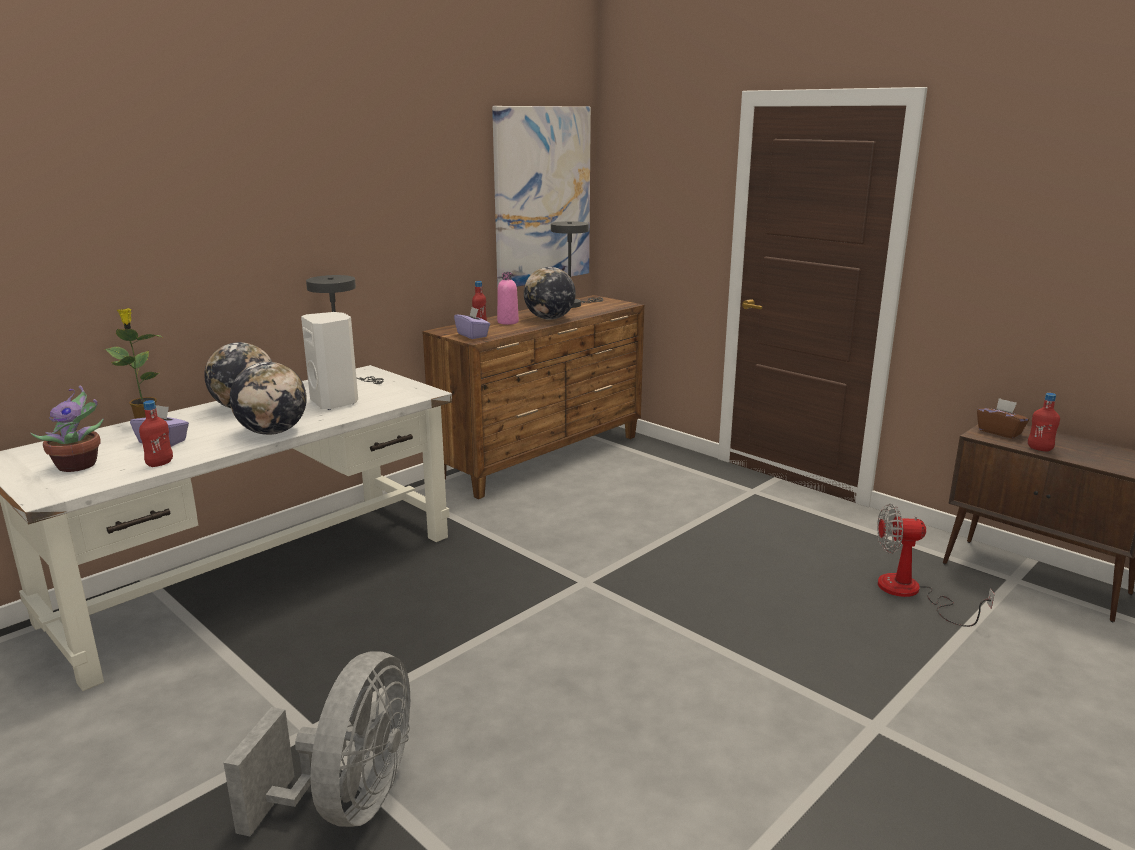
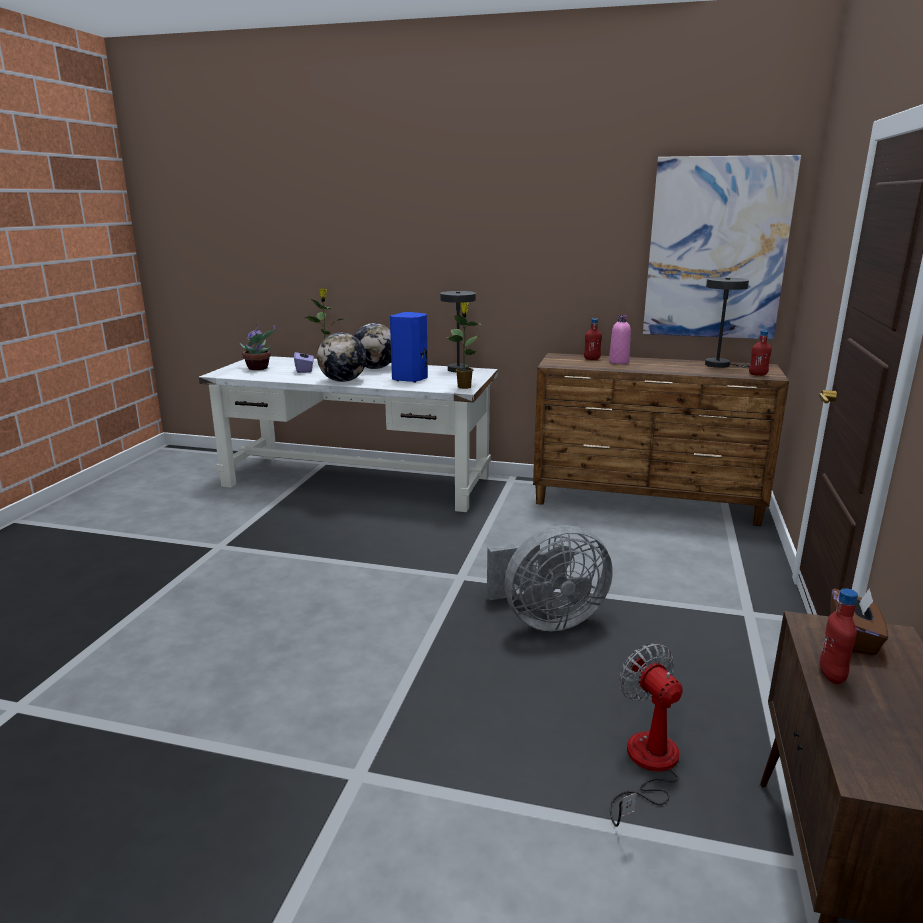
camera: 60 degrees right, 0 degrees up
red bottle [139,400,173,467] -> red bottle moved to [749,330,772,376]
grey fan [224,651,410,836] -> grey fan moved to [487,525,613,631]
white speaker [301,312,358,410] -> blue speaker [390,312,428,383]
purple tissue box [454,307,490,339] -> none
globe [524,267,576,320] -> none
none -> potted plant [447,302,481,389]

